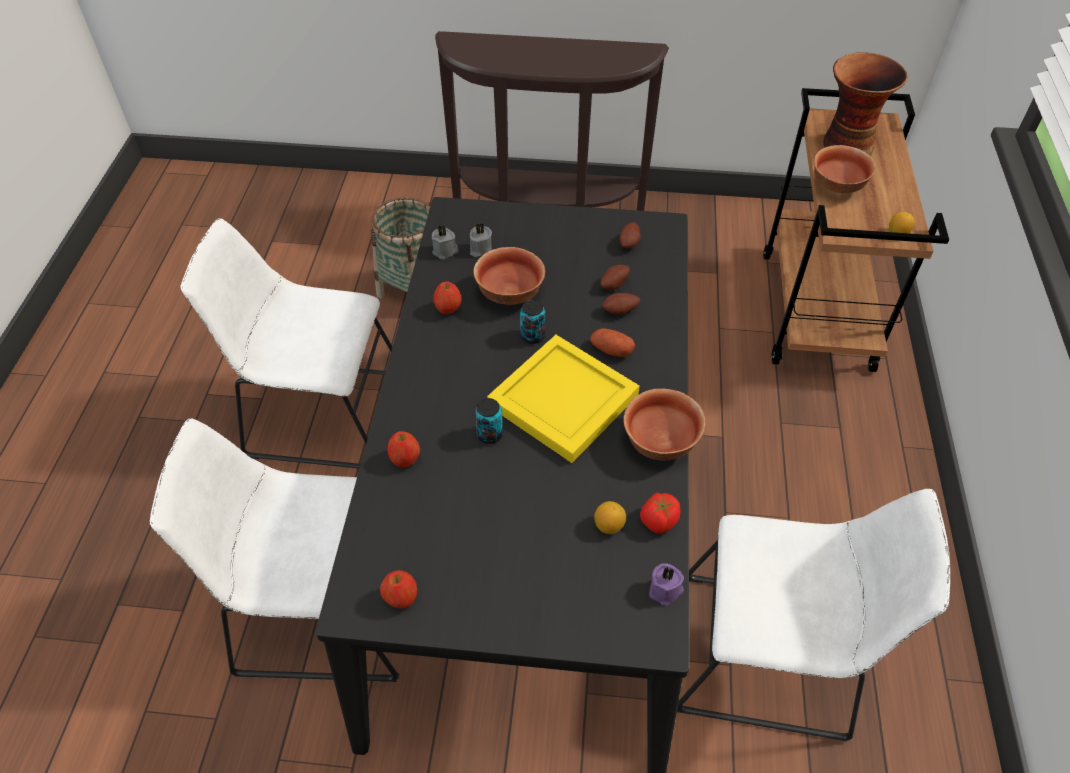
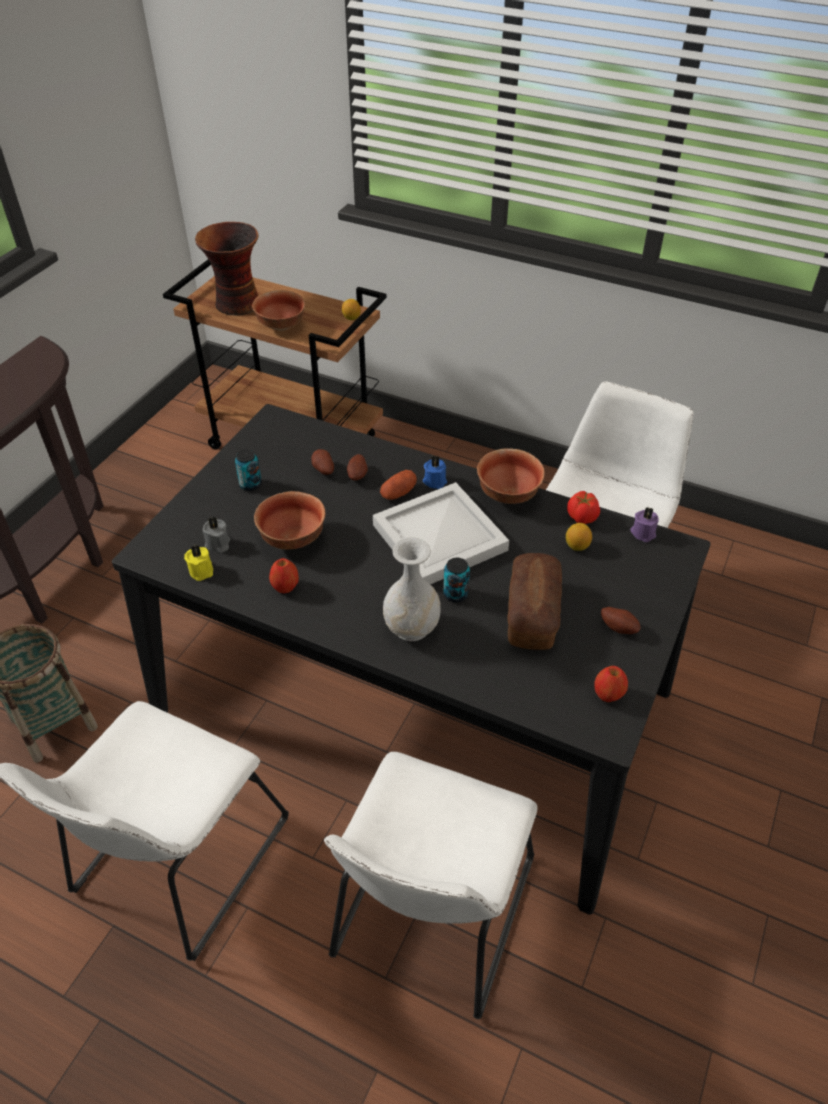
camera: 70 degrees left, 5 degrees down
apple [388,431,420,468] -> none
grey candle [432,225,458,260] -> yellow candle [184,545,213,581]
yellow tray [487,335,640,463] -> white tray [373,482,509,584]
can [520,300,545,344] -> can moved to [235,449,262,491]
potato [620,222,641,248] -> potato moved to [601,607,641,634]
none -> white vase [383,537,441,641]
none -> blue candle [423,456,447,489]
none -> bread [507,553,562,650]

